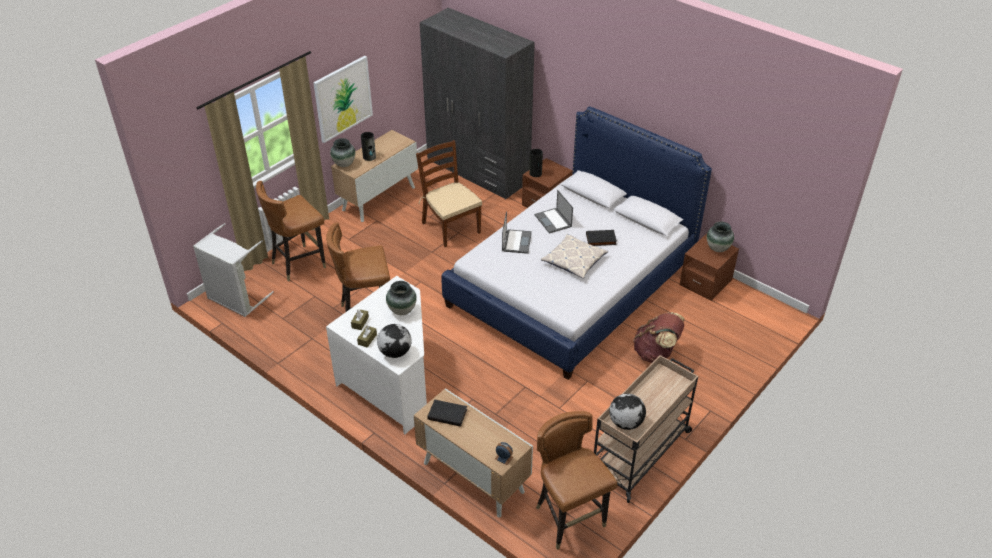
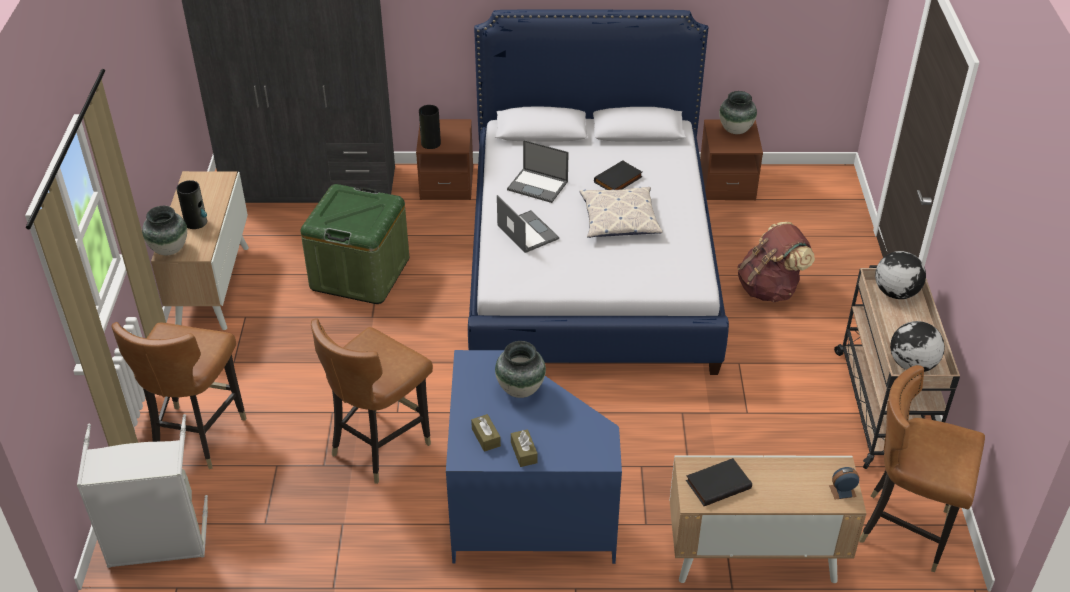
camera: 40 degrees left, 0 degrees up
picture [313,56,373,143] -> none
white desk [326,276,427,434] -> blue desk [446,350,622,564]
globe [377,324,412,358] -> globe moved to [875,251,926,299]
brown chair [416,140,482,247] -> green storage box [301,184,409,304]

